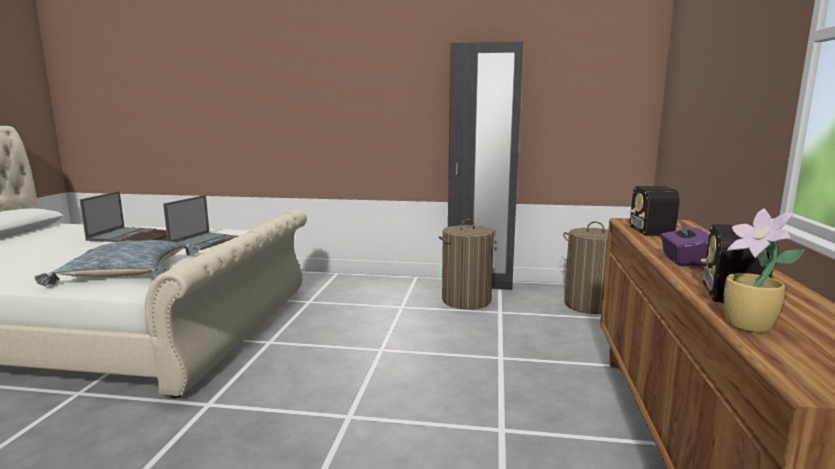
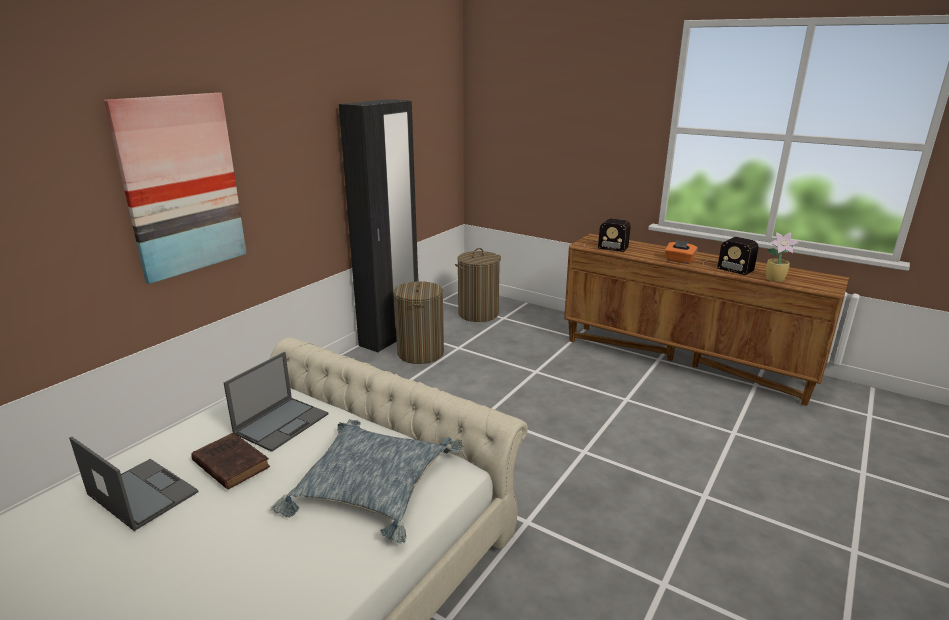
camera: 65 degrees left, 10 degrees up
laptop [163,195,238,250] -> laptop turned 75 degrees clockwise [224,352,328,452]
purple tissue box [661,219,709,266] -> orange tissue box [665,239,698,264]
none -> picture [104,93,247,284]

